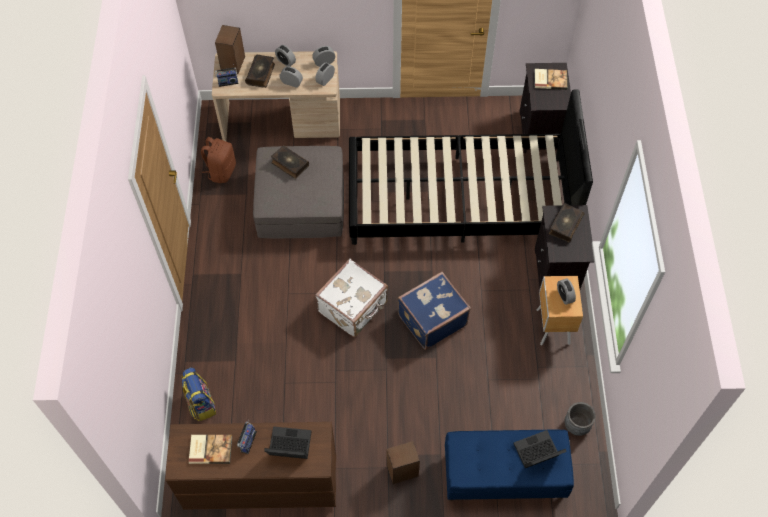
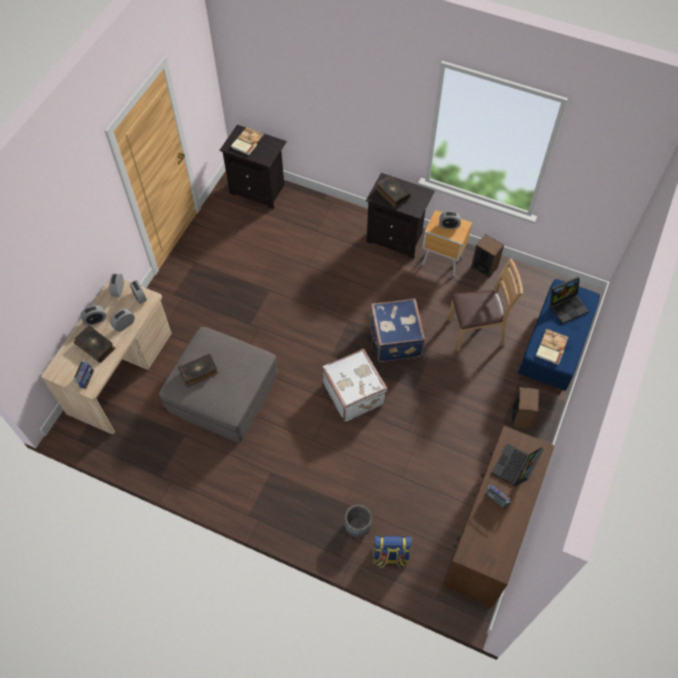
camera: 65 degrees left, 0 degrees up
book [189,435,232,464] -> book moved to [536,329,569,365]
brown backpack [201,137,236,183] -> none
speaker [215,25,245,74] -> speaker moved to [471,234,504,278]
black bed [349,90,593,245] -> none
laptop [513,430,567,468] -> laptop turned 120 degrees counterclockwise [549,277,589,324]
grey planter [564,402,596,436] -> grey planter moved to [345,505,372,537]
none -> brown chair [448,259,523,351]

